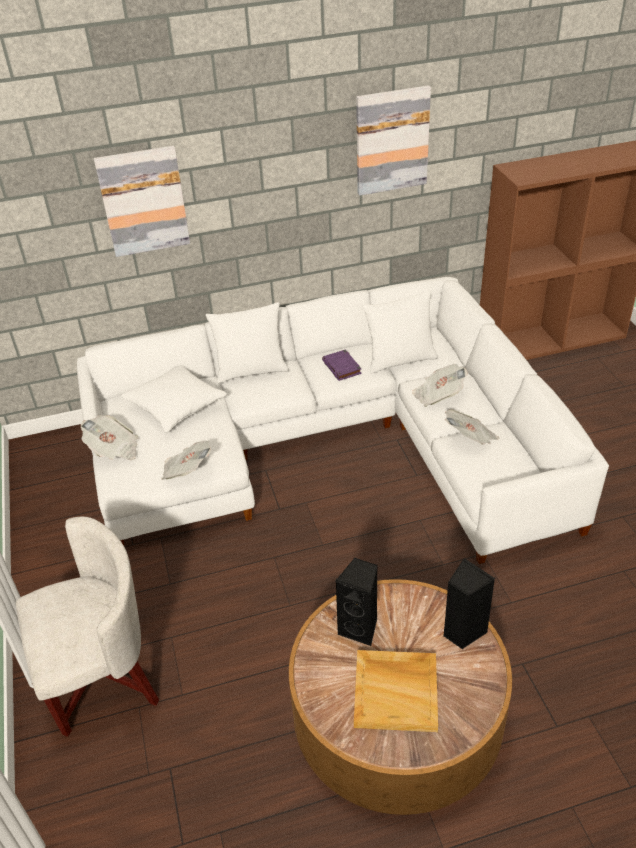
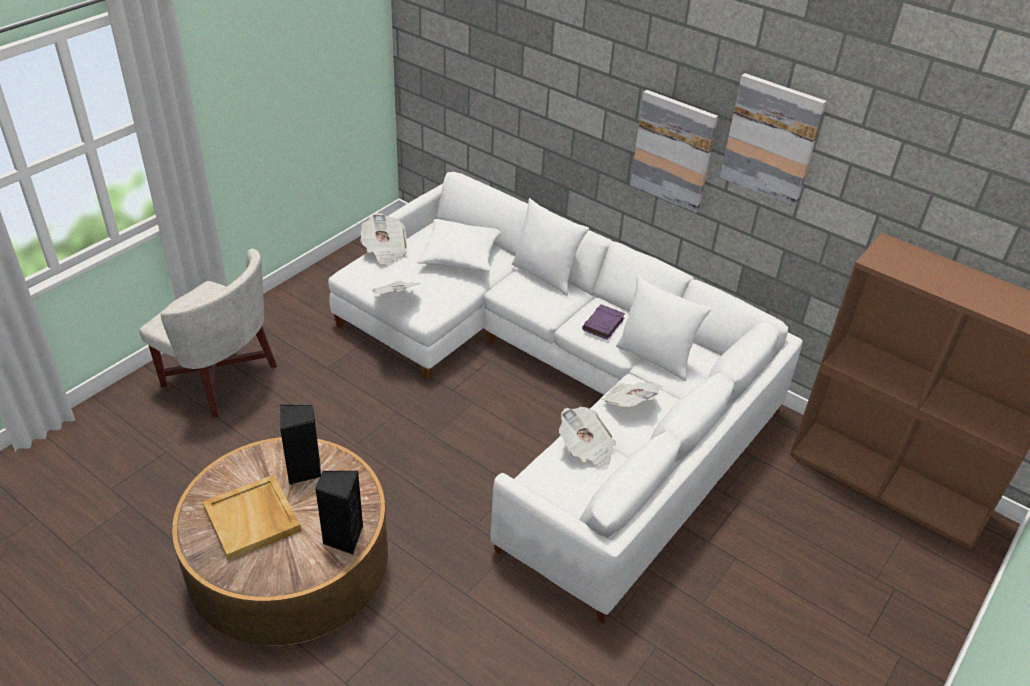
camera: 50 degrees right, 0 degrees up
picture [94,146,190,257] -> picture moved to [630,90,718,213]

